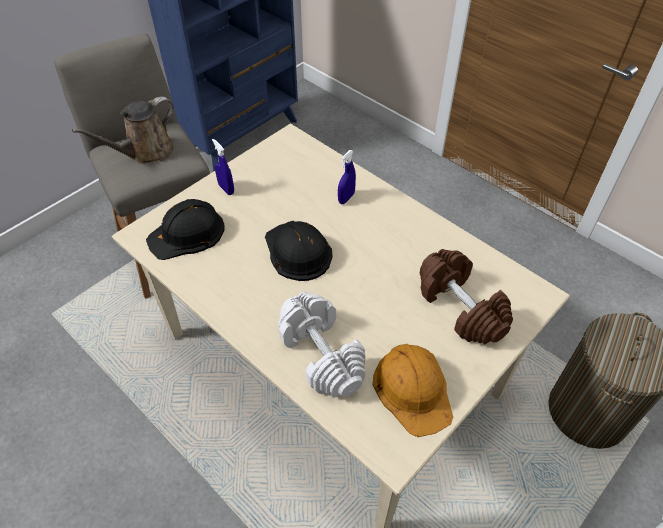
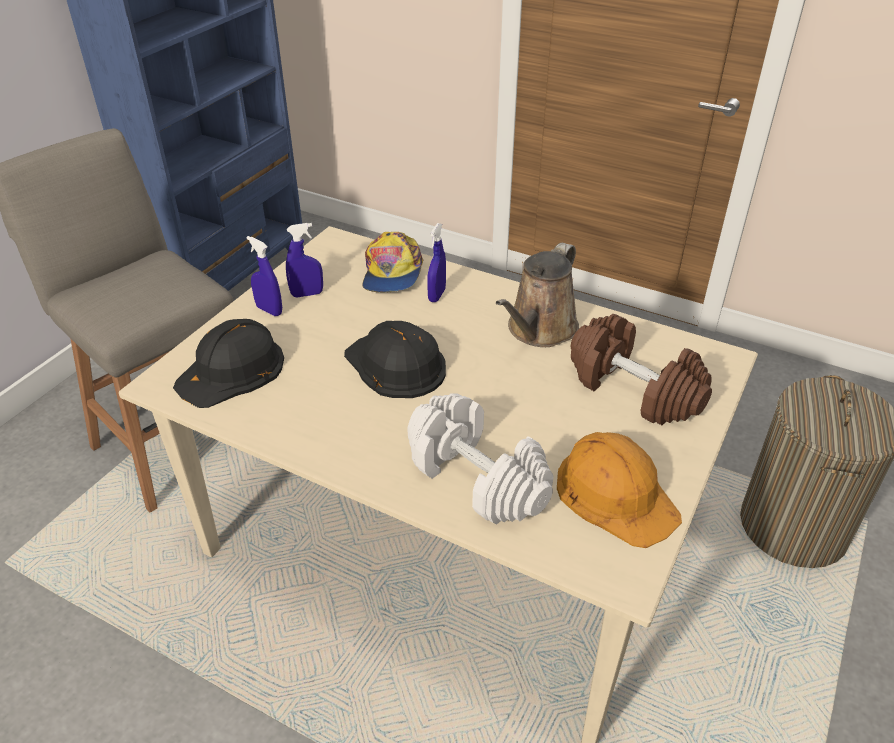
camera: 15 degrees left, 10 degrees down
brown watering can [72,97,174,164] -> brown watering can moved to [496,243,579,347]
none -> blue spray bottle [286,223,323,297]
none -> cap [362,232,423,292]

